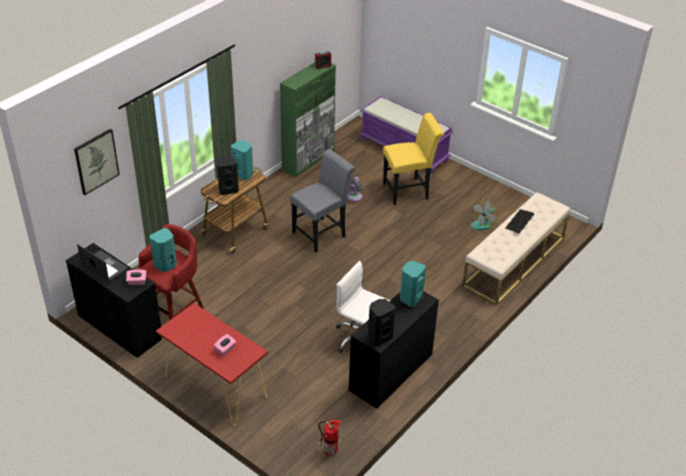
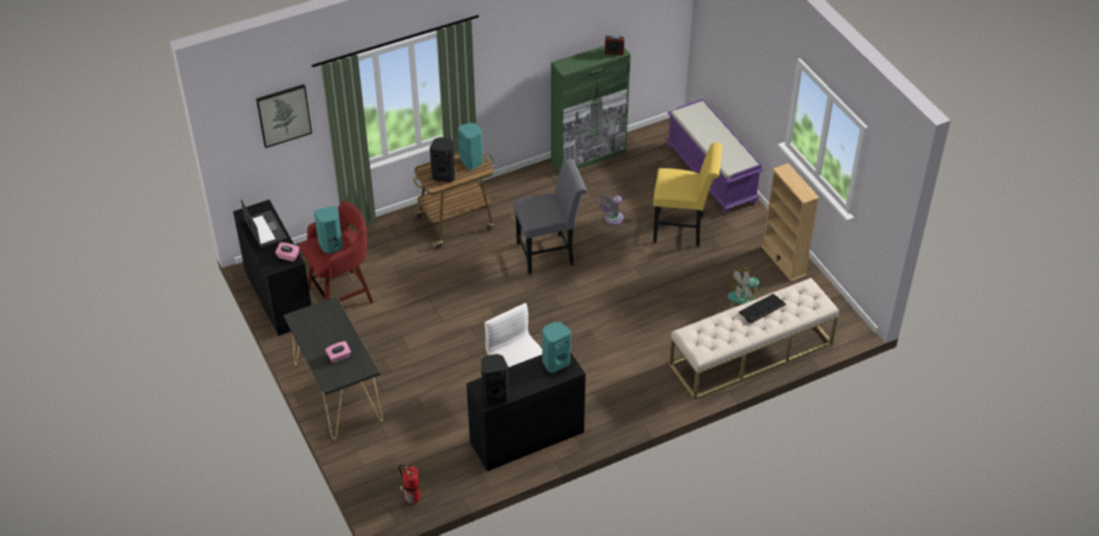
camera: 25 degrees right, 5 degrees up
red console table [156,303,268,426] -> black console table [284,296,383,440]
none -> beige bookcase [762,163,819,281]

